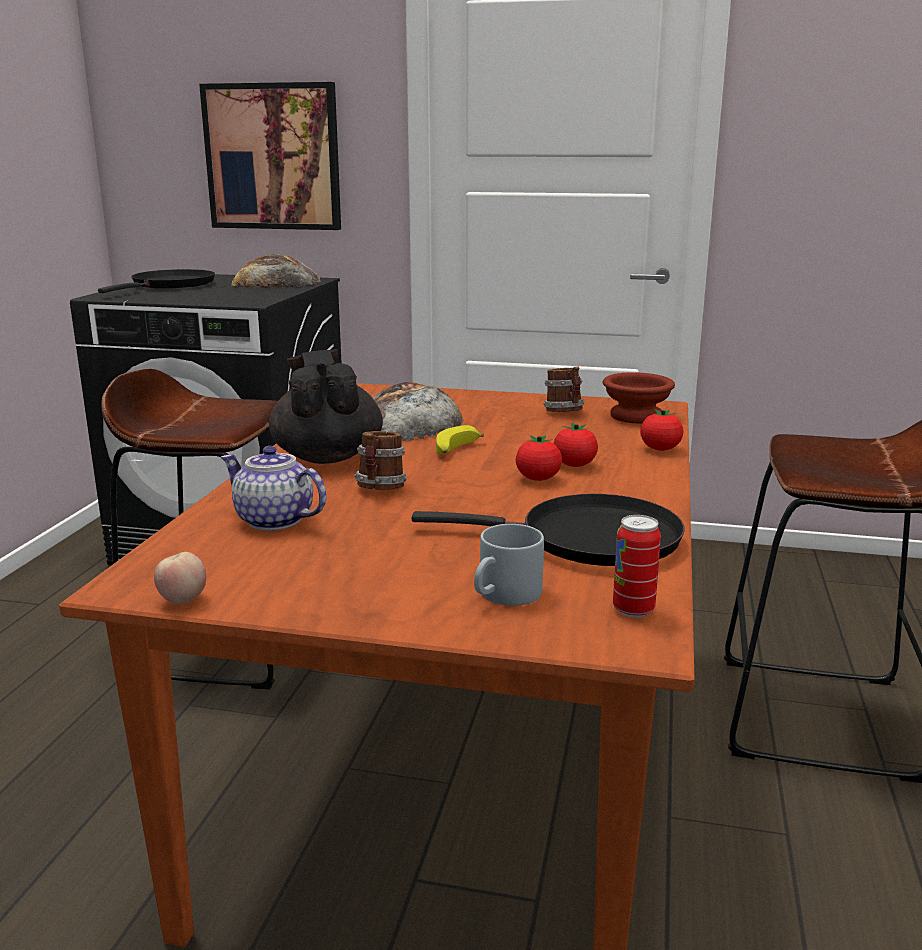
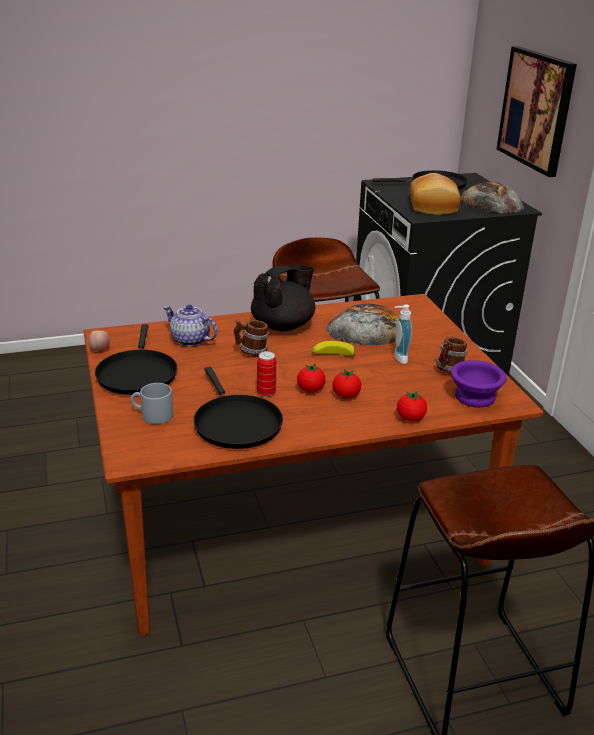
camera: 60 degrees right, 10 degrees up
teapot [221,446,326,531] -> teapot turned 60 degrees counterclockwise [163,304,218,347]
brown bowl [603,372,675,424] -> purple bowl [451,360,507,408]
can [613,515,661,618] -> can moved to [257,351,276,397]
none -> black frying pan [95,324,177,395]
none -> soap dispenser [394,304,412,364]
none -> bread [410,173,461,215]

